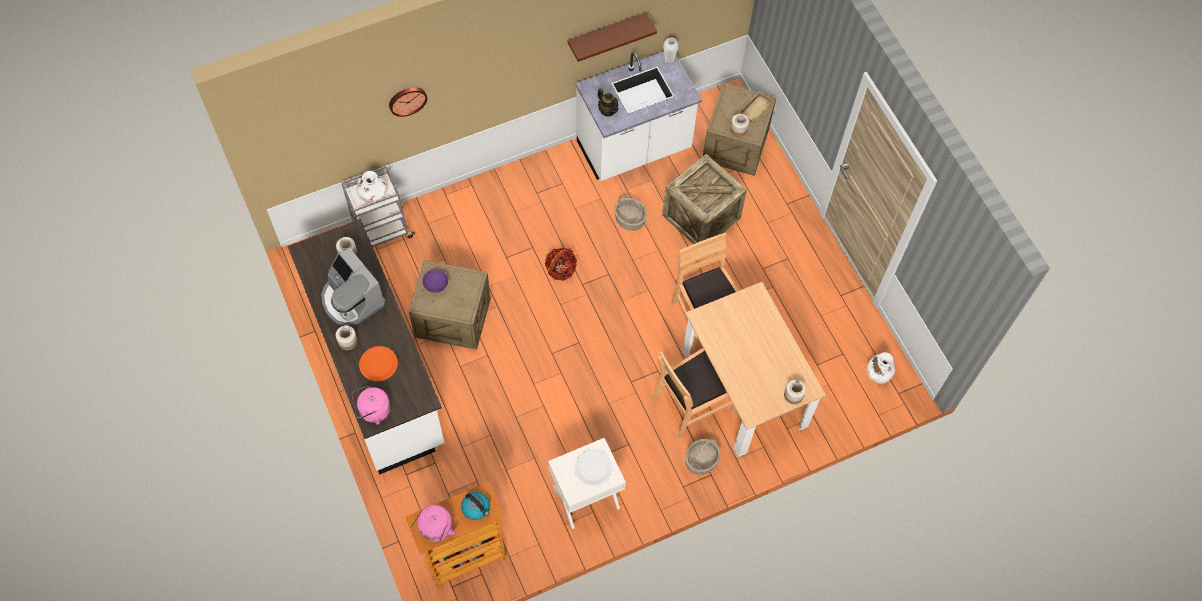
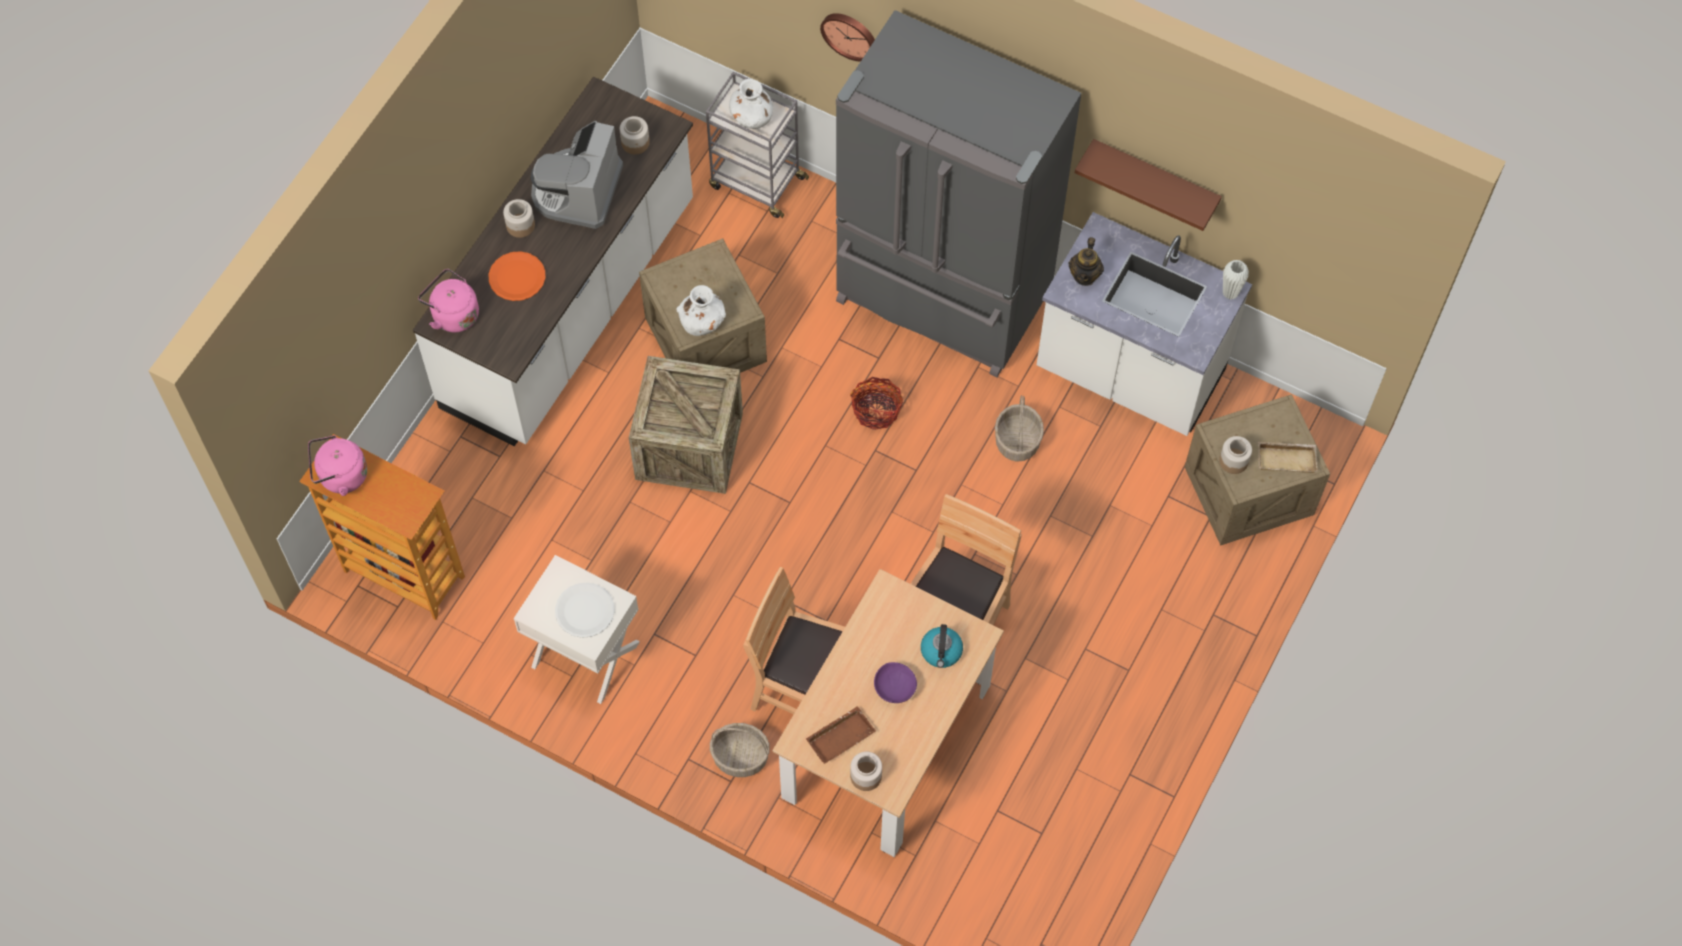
camera: 55 degrees right, 0 degrees up
purple bowl [422,270,448,293] -> purple bowl moved to [874,662,917,703]
kettle [461,492,490,520] -> kettle moved to [921,624,963,668]
crate [662,154,747,244] -> crate moved to [629,356,743,494]
white vase [867,352,895,384] -> white vase moved to [676,285,726,336]
none -> brown tray [806,706,875,764]
none -> grey fridge [836,10,1081,377]

